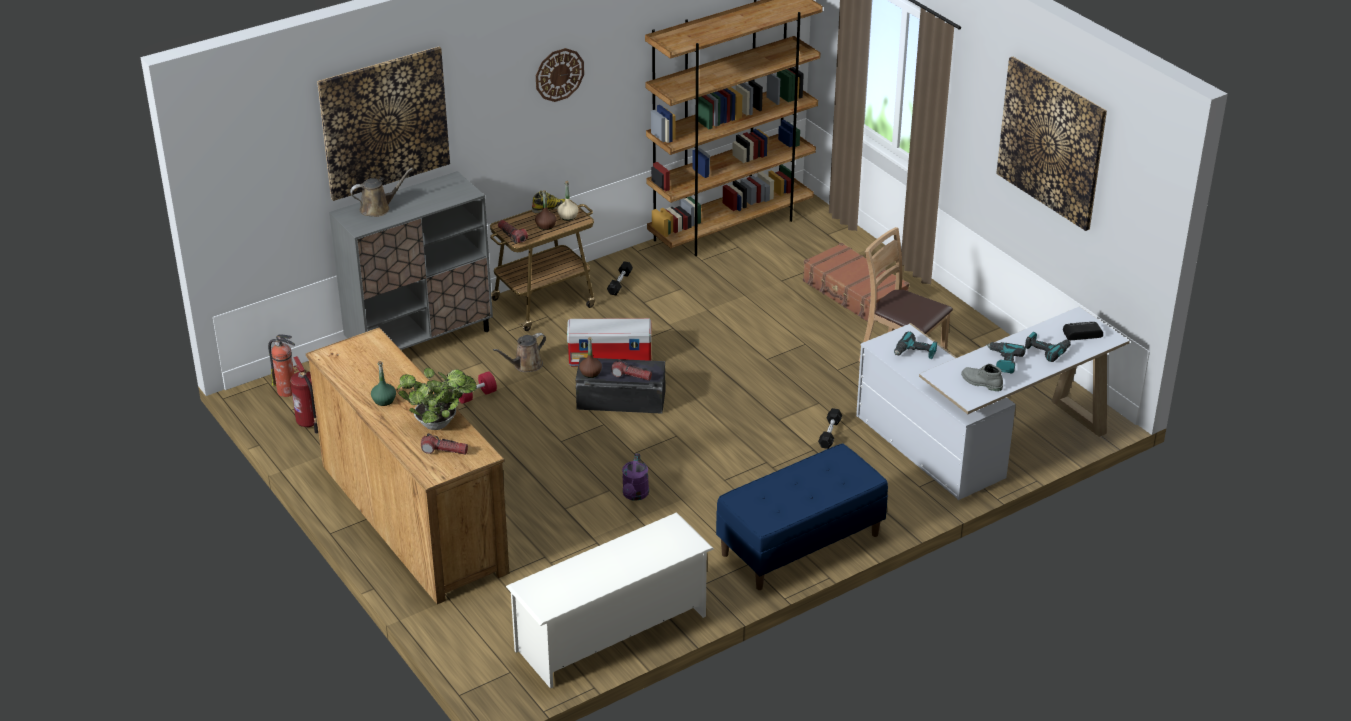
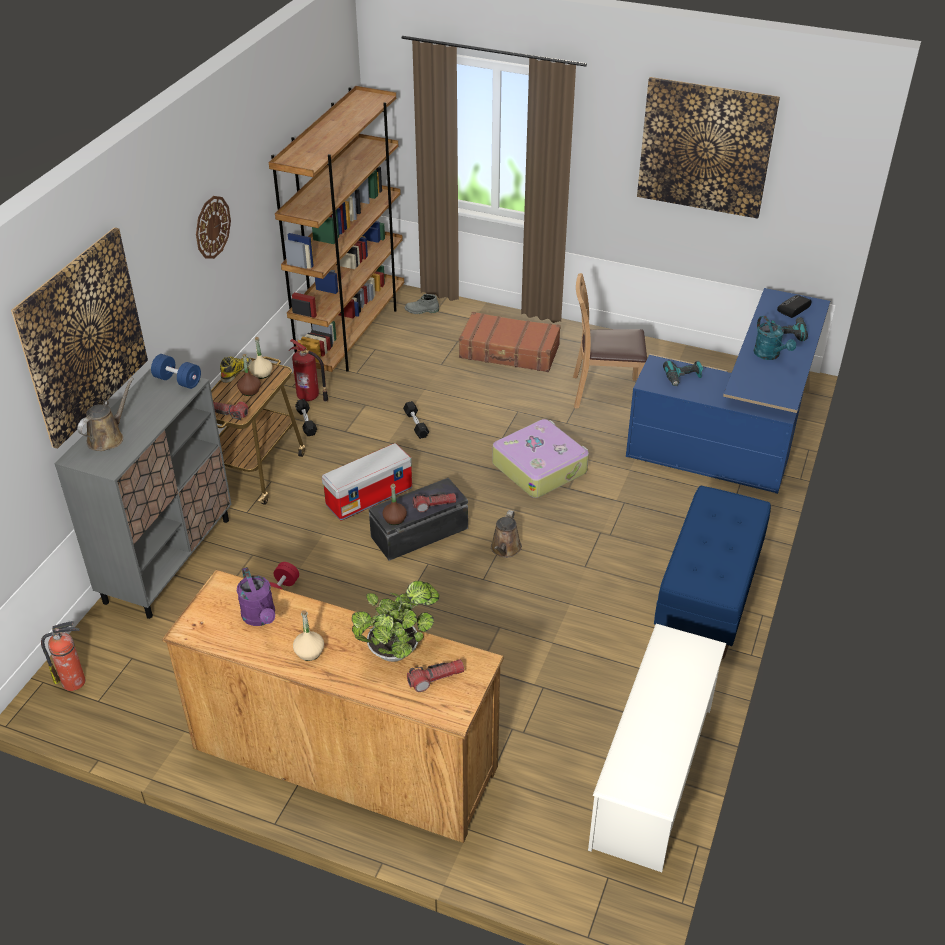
camera: 35 degrees left, 5 degrees up
fire extinguisher [290,356,318,434] -> fire extinguisher moved to [289,339,328,402]
green bottle [371,361,396,406] -> beige bottle [293,610,324,661]
brown watering can [493,333,546,372] -> brown watering can moved to [491,510,522,558]
purple watering can [622,453,649,501] -> purple watering can moved to [237,567,275,626]
black dumbbell [818,408,842,449] -> black dumbbell moved to [403,401,429,439]
white desk [856,307,1130,500] -> blue desk [626,288,830,494]
grey boot [961,364,1003,391] -> grey boot moved to [405,294,439,314]
power drill [986,342,1026,374] -> turquoise watering can [754,316,796,360]
none -> blue dumbbell [151,354,201,389]
none -> suitcase [492,419,589,498]

